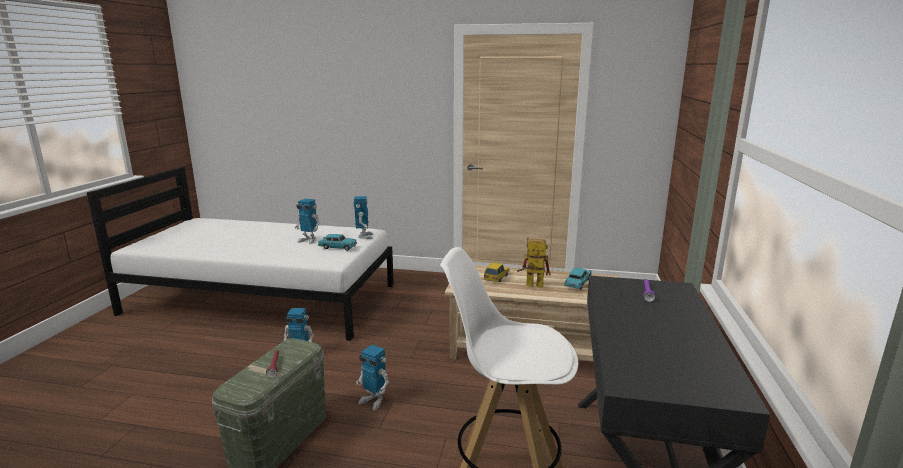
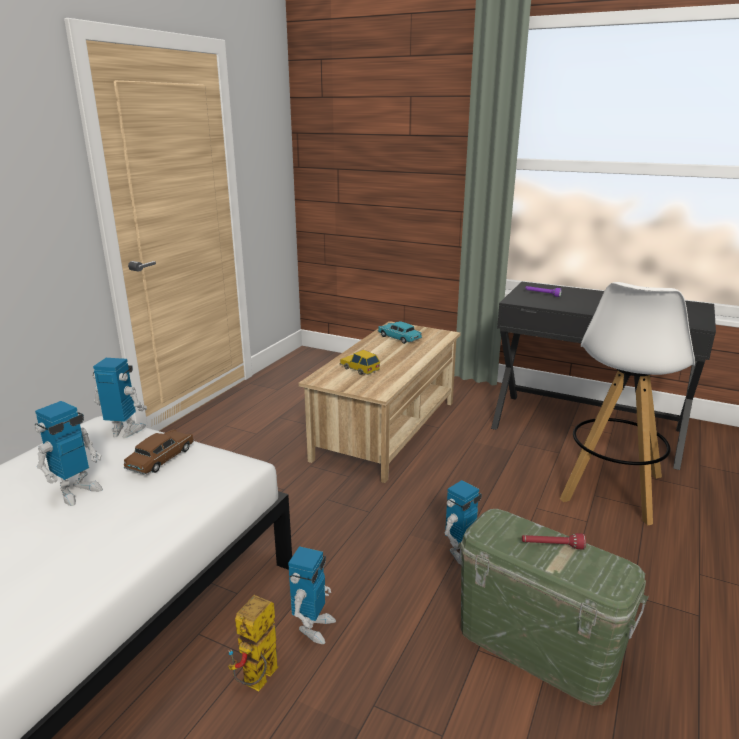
camera: 75 degrees left, 5 degrees up
turquoise toy car [318,234,357,251] -> brown toy car [124,429,194,474]
toy robot [517,237,551,288] -> toy robot moved to [228,595,278,691]

